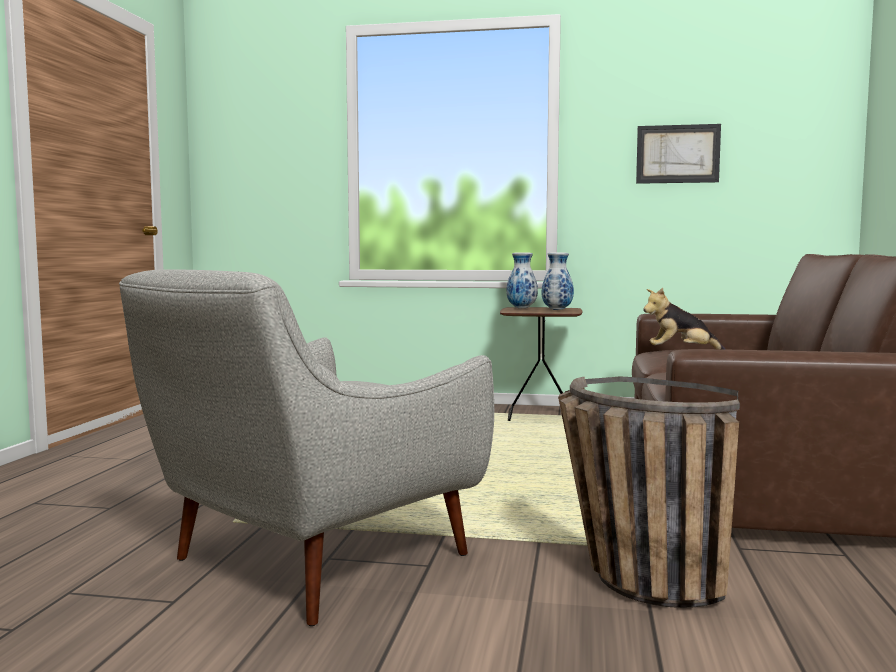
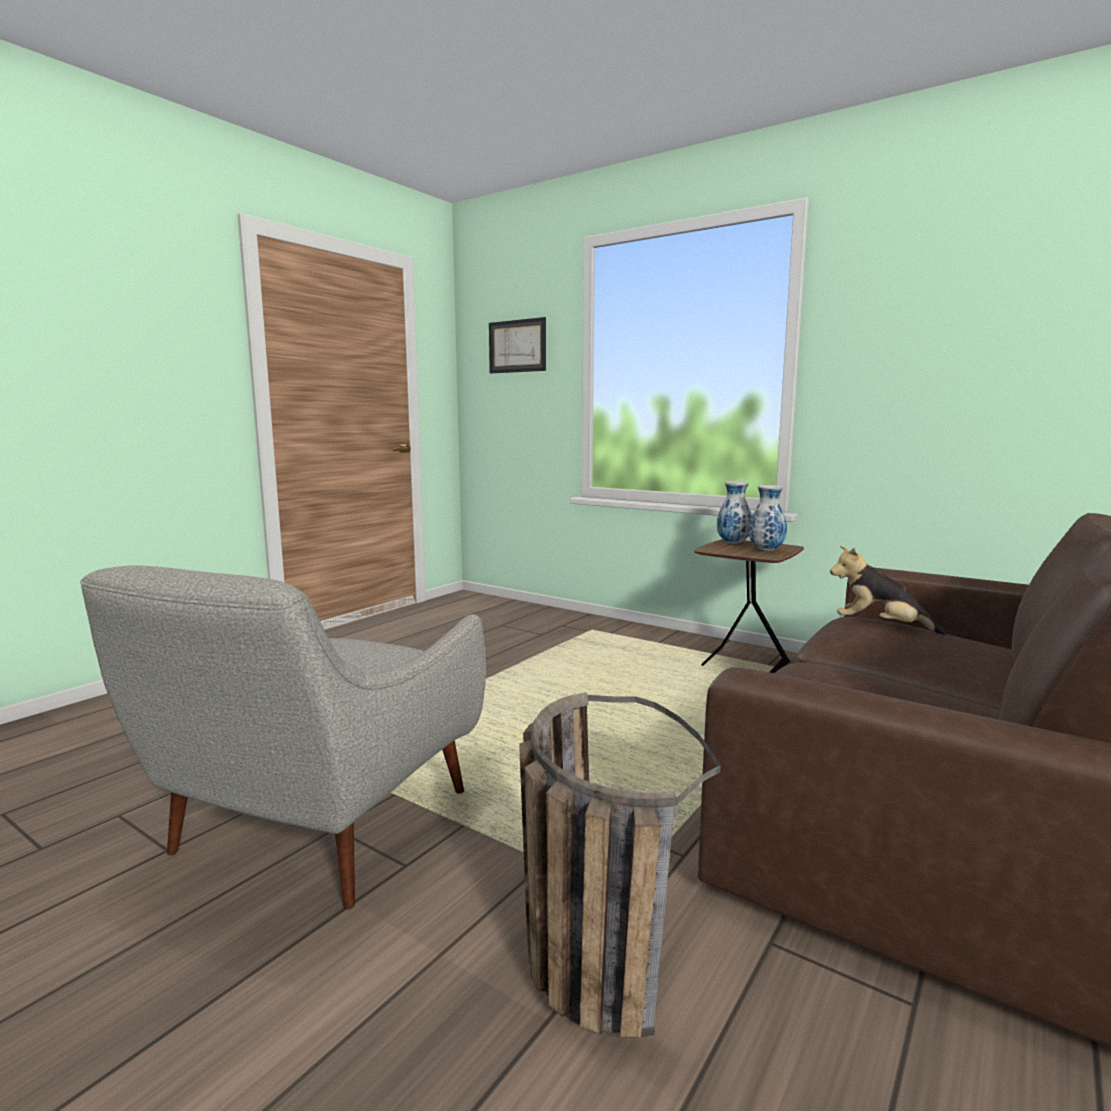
camera: 25 degrees right, 5 degrees up
grey armchair [119,270,494,626] -> grey armchair turned 45 degrees counterclockwise [80,565,486,909]
picture [636,124,721,184] -> picture moved to [489,317,546,373]

